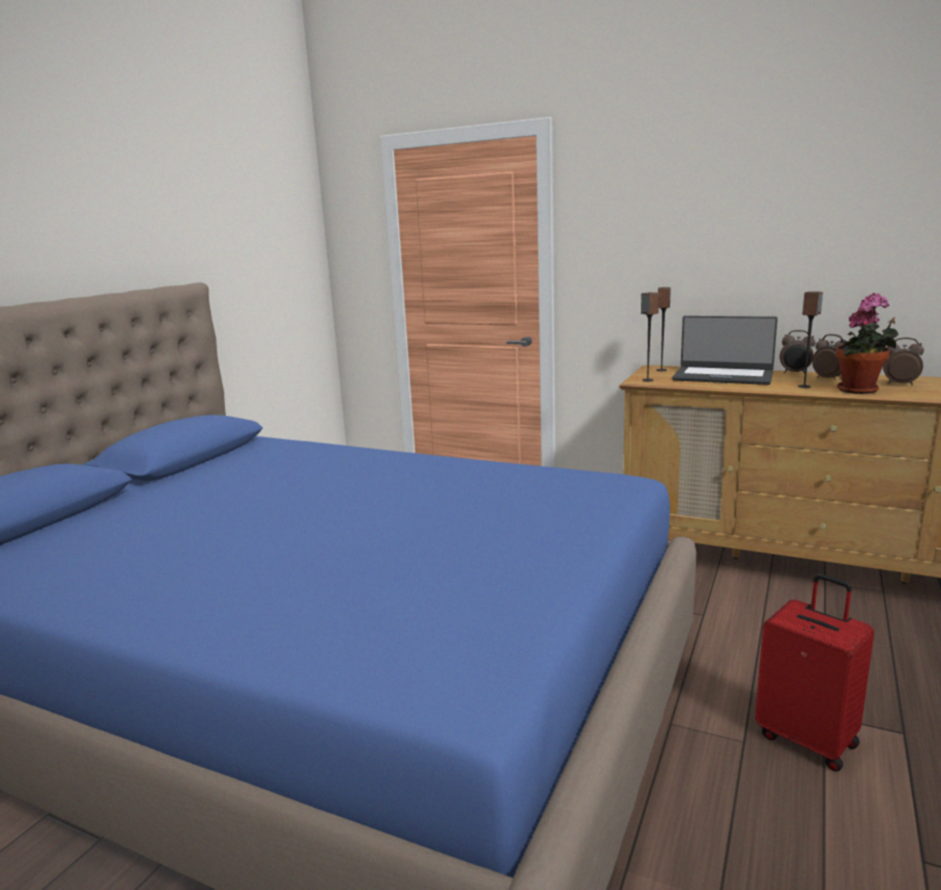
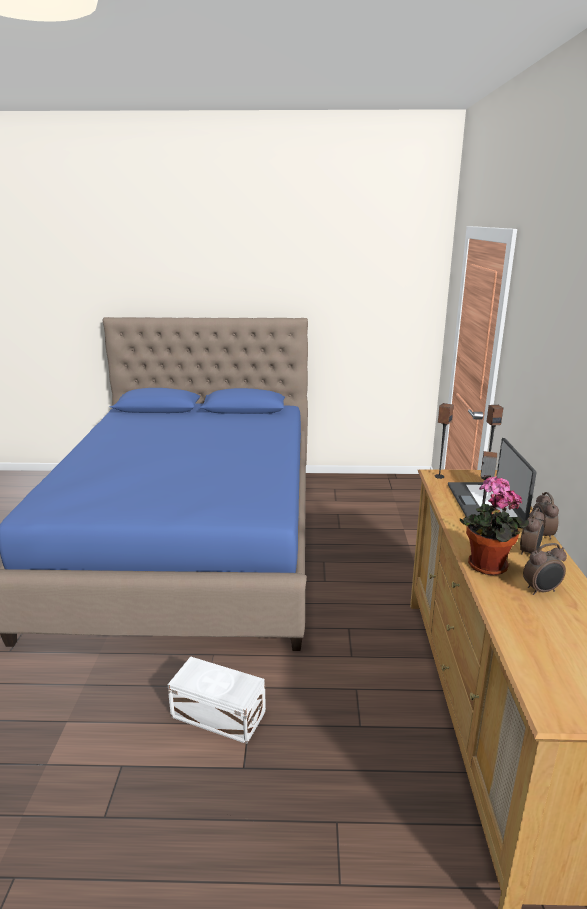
camera: 65 degrees right, 5 degrees up
red suitcase [755,574,874,772] -> white storage box [168,656,266,744]
alarm clock [883,338,924,385] -> alarm clock turned 75 degrees clockwise [523,543,567,595]

